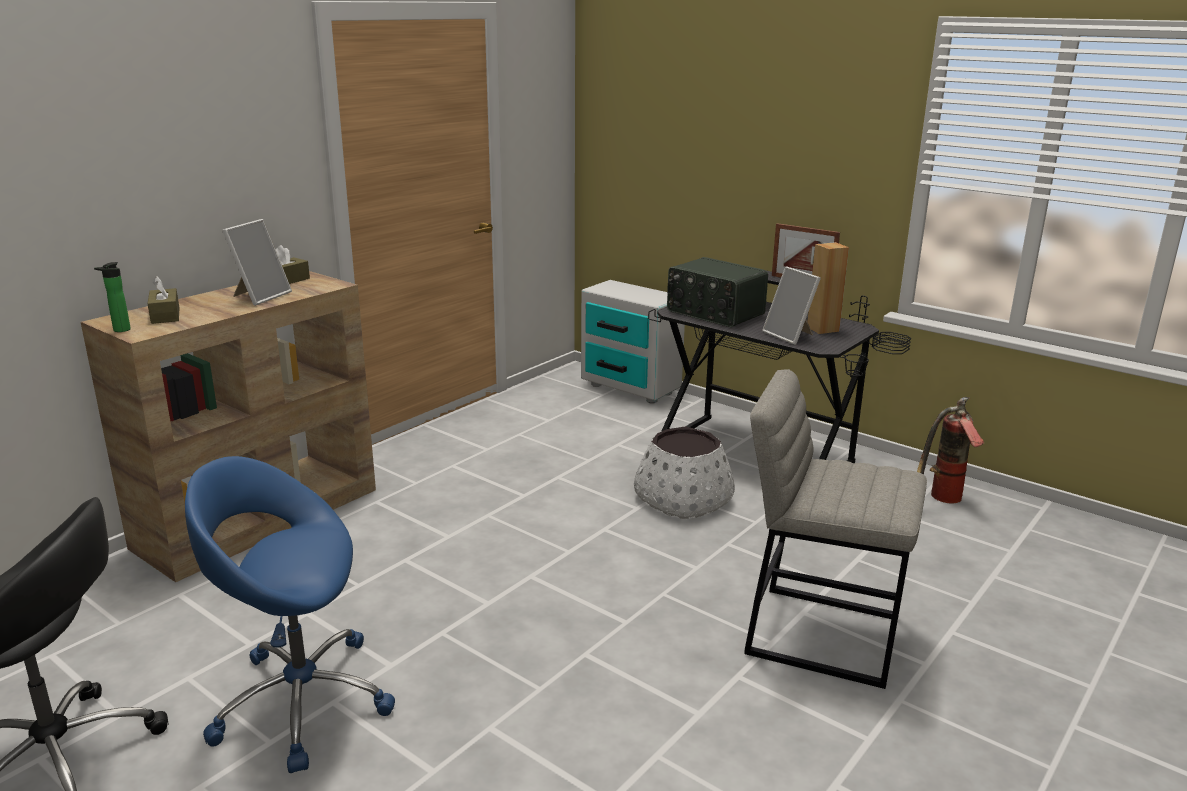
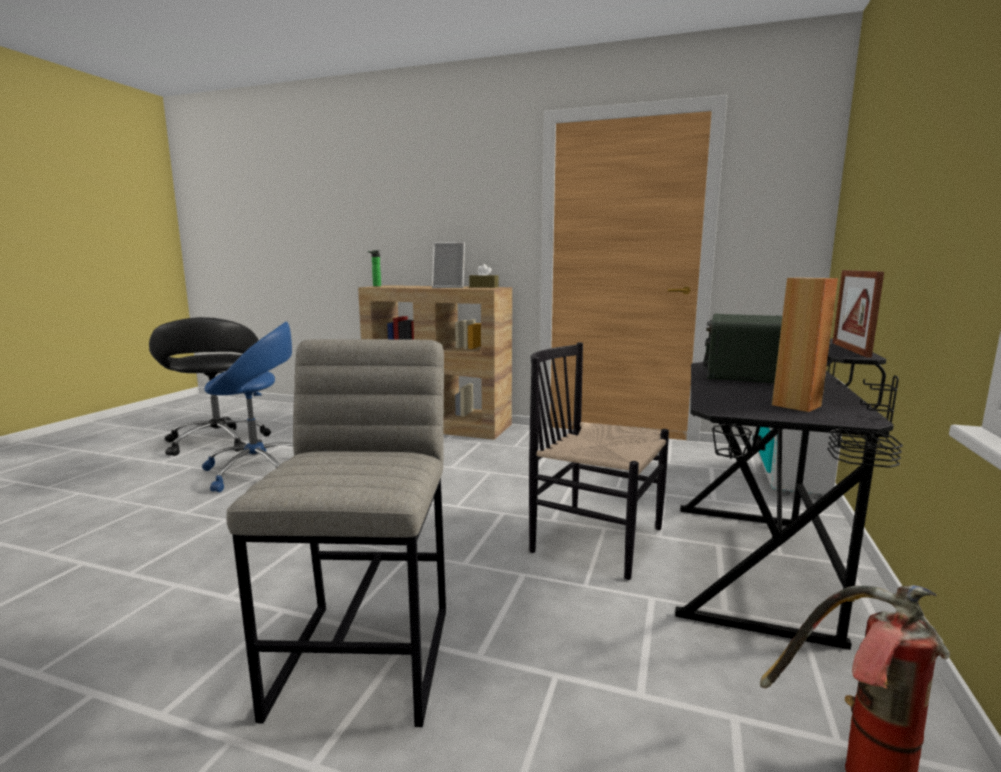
camera: 70 degrees right, 10 degrees down
brown tissue box [148,276,180,324] -> none
blue office chair [185,456,395,773] -> blue office chair turned 105 degrees clockwise [202,322,293,492]
white planter [634,426,735,519] -> black chair [529,342,669,580]
picture frame [762,266,821,345] -> none

